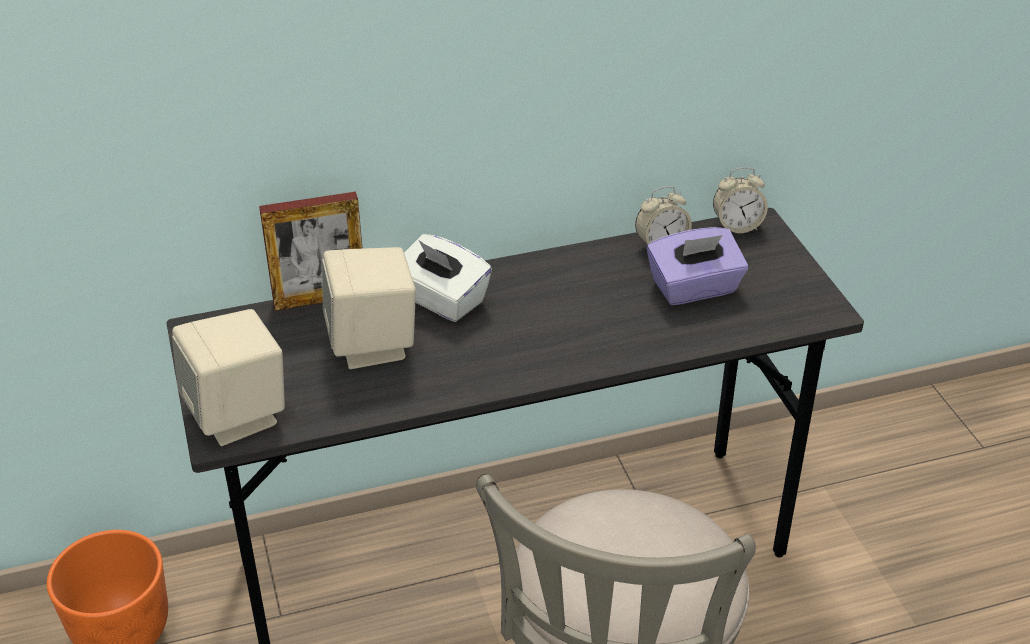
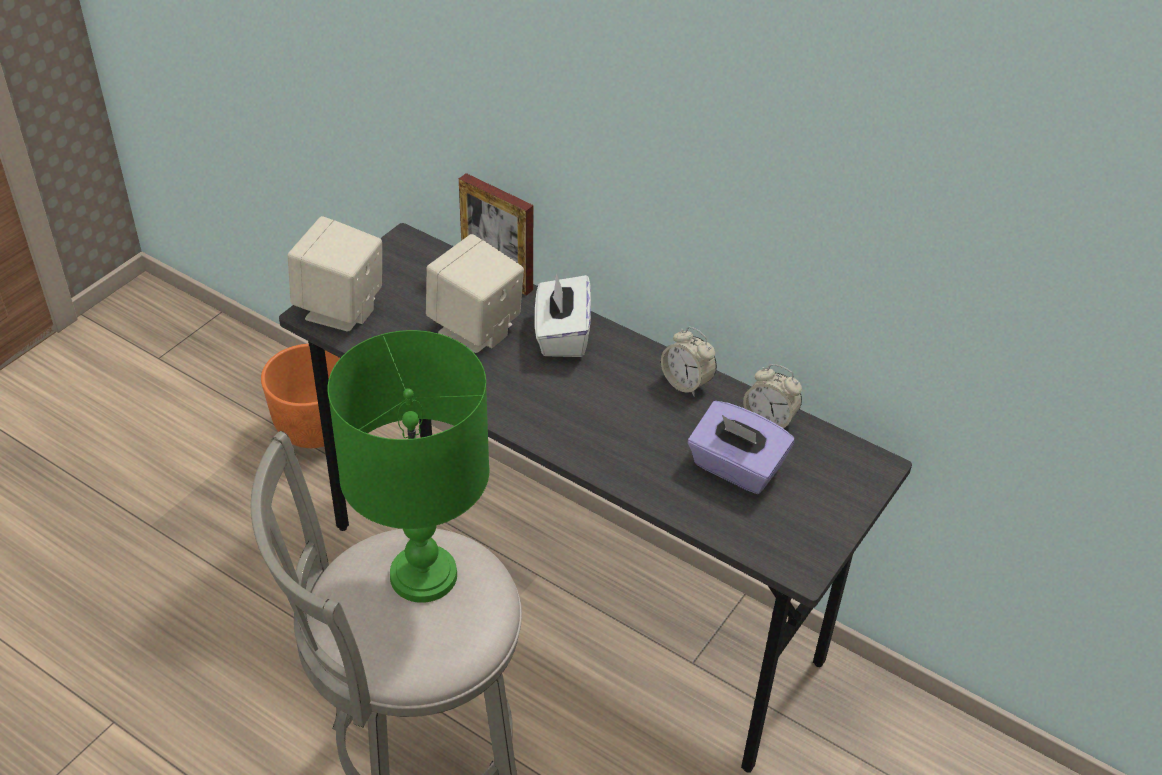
camera: 50 degrees right, 5 degrees up
alarm clock [713,167,768,233] -> alarm clock moved to [661,327,717,397]
none -> green table lamp [328,330,490,603]

